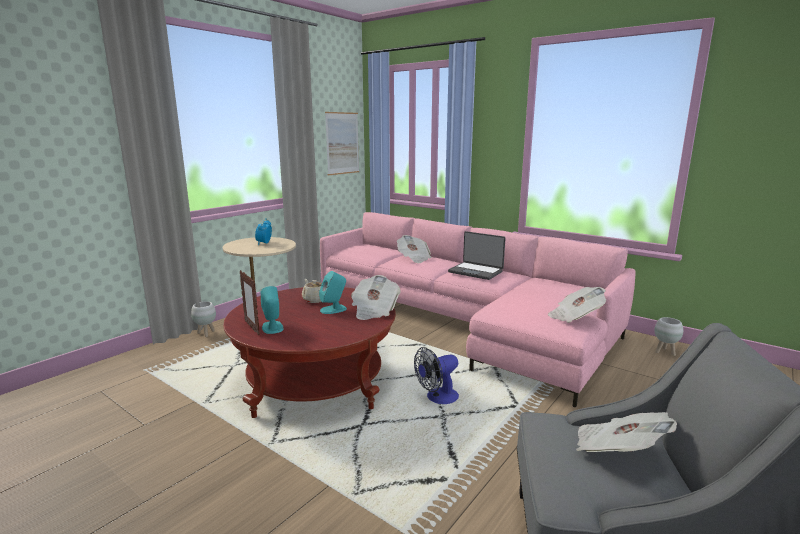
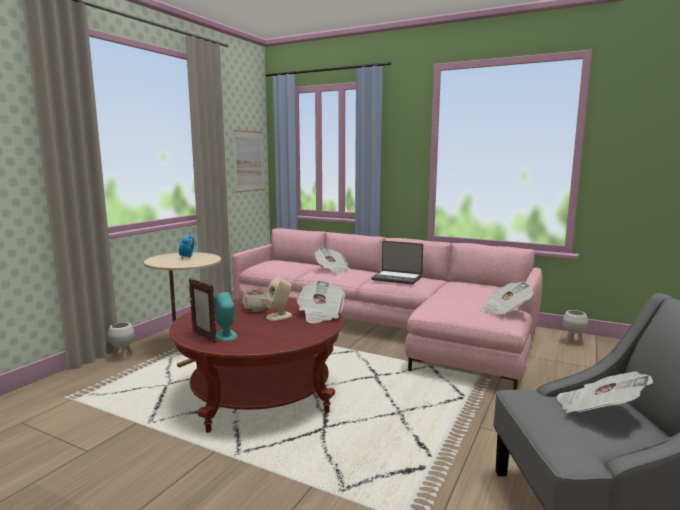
camera: 10 degrees left, 5 degrees down
turquoise speaker [319,271,347,314] -> beige speaker [265,277,292,321]
fan [414,347,459,404] -> none

